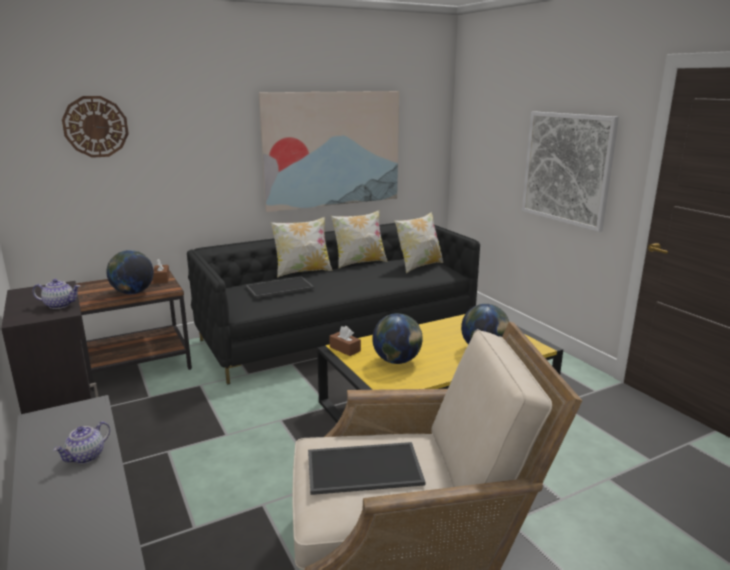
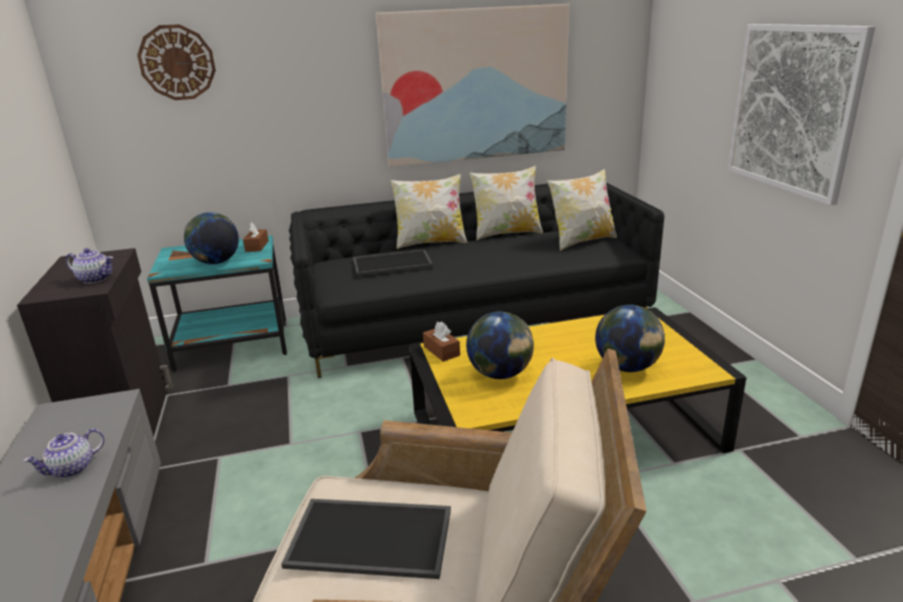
camera: 15 degrees right, 5 degrees up
brown side table [76,270,192,391] -> turquoise side table [147,235,287,372]

